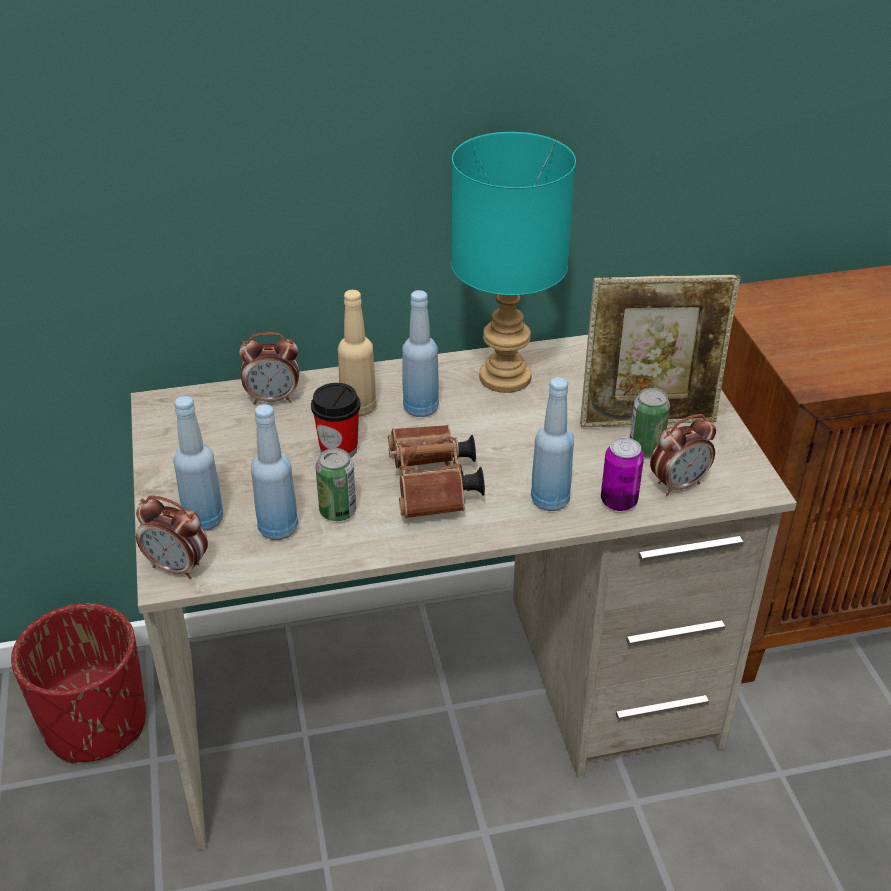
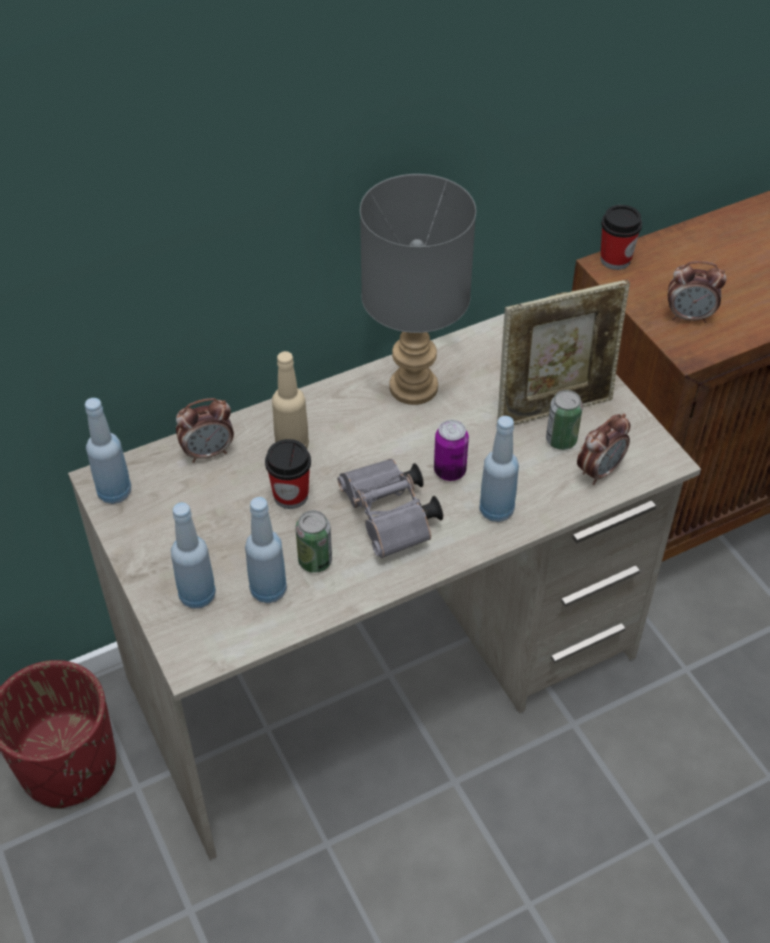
camera: 15 degrees left, 10 degrees up
alarm clock [136,496,208,579] -> alarm clock moved to [668,261,727,323]
brown binoculars [388,425,485,518] -> grey binoculars [337,459,443,558]
blue bottle [402,290,439,417] -> blue bottle moved to [85,398,131,504]
turquoise table lamp [452,132,576,393] -> grey table lamp [360,174,476,405]
can [601,437,644,511] -> can moved to [434,420,469,481]
none -> cup [600,205,642,270]

